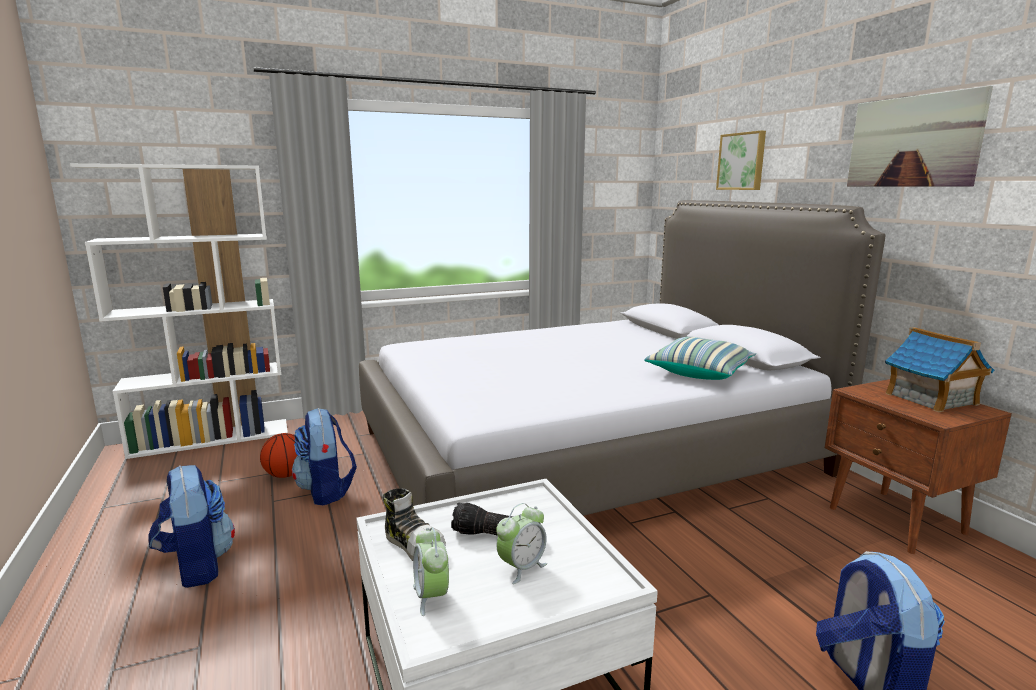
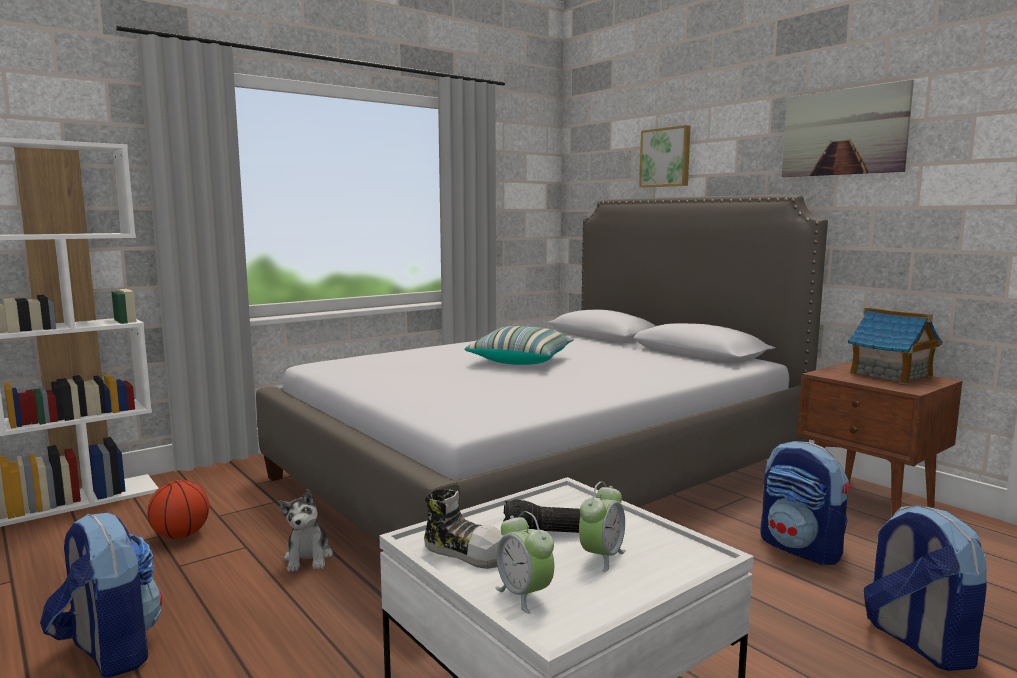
camera: 15 degrees left, 5 degrees down
backpack [292,408,357,505] -> backpack moved to [760,441,850,565]
pillow [644,337,756,380] -> pillow moved to [464,326,574,365]
none -> plush toy [278,489,333,572]

